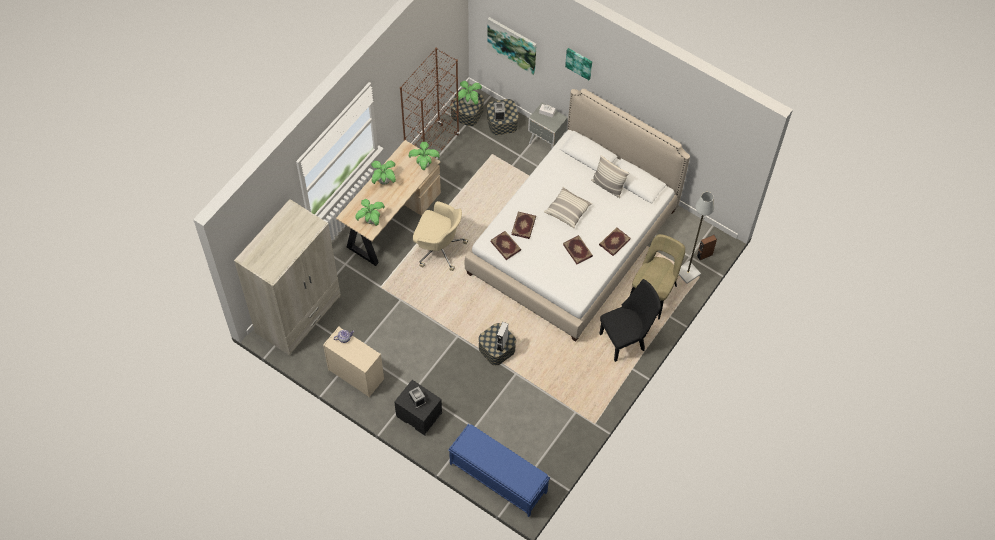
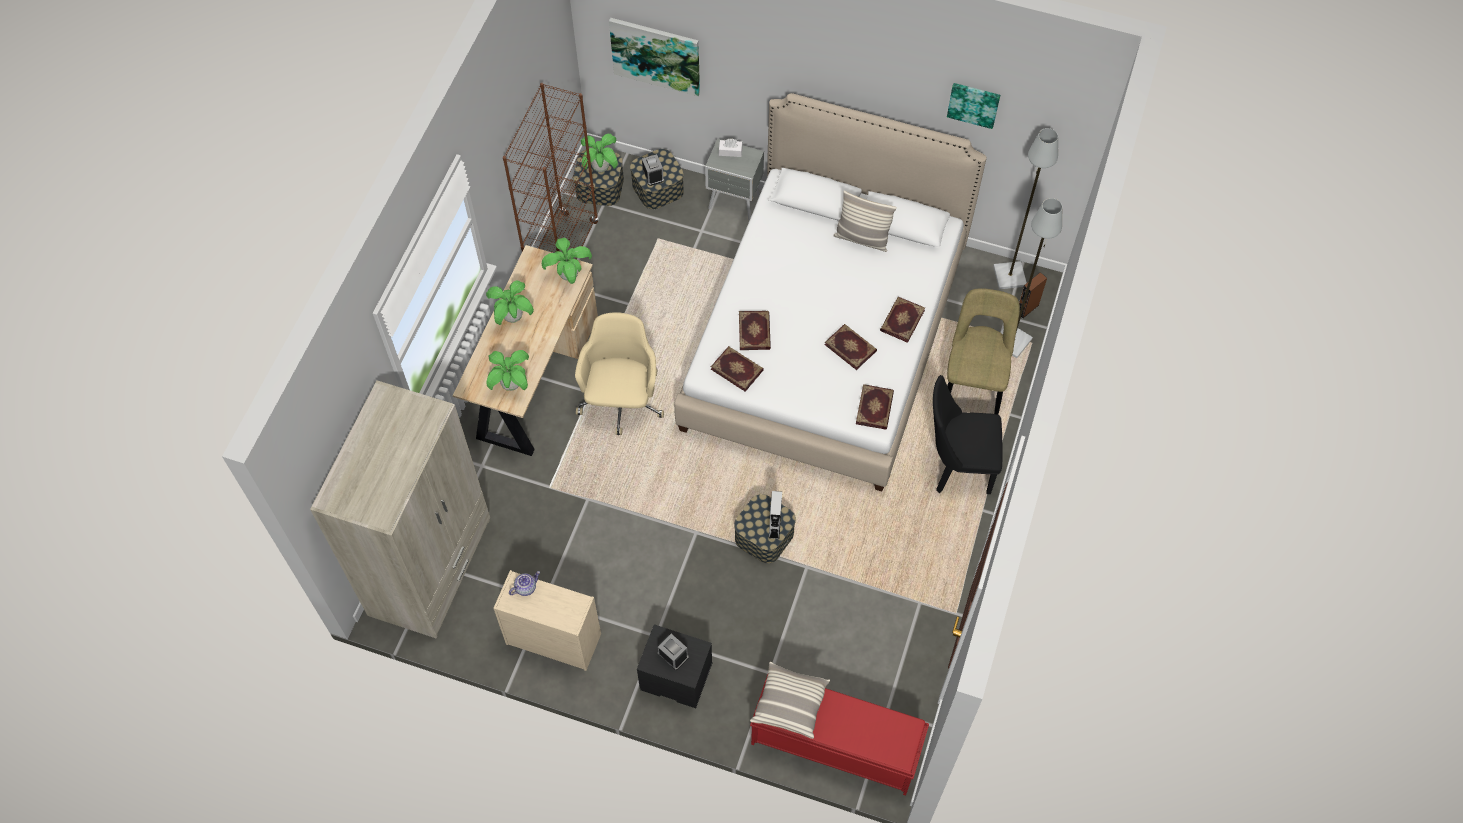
camera: 15 degrees left, 0 degrees up
beige office chair [413,201,468,271] -> beige office chair turned 90 degrees counterclockwise [575,312,664,435]
blue bench [448,424,550,517] -> red bench [750,675,929,796]
pillow [544,187,592,228] -> pillow moved to [750,662,830,739]
picture [565,48,592,80] -> picture moved to [947,83,1000,129]
black chair [599,279,661,362] -> black chair turned 135 degrees counterclockwise [933,375,1003,494]
none -> book [856,384,894,430]
none -> grey floor lamp [993,128,1058,290]

